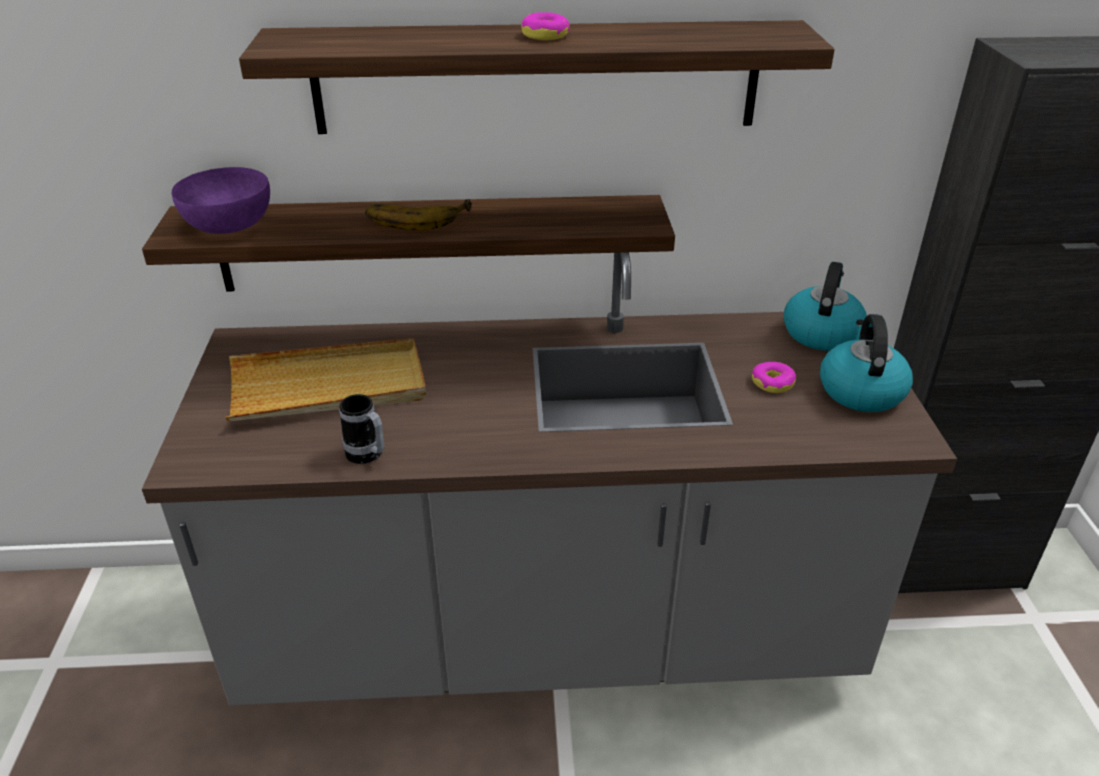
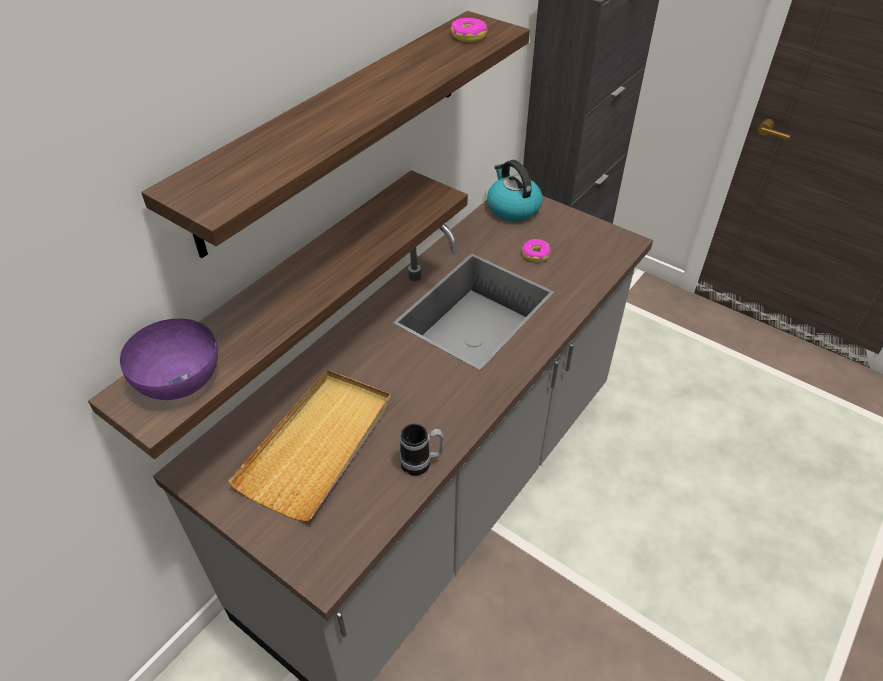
camera: 50 degrees left, 10 degrees up
banana [365,199,472,230] -> none
donut [521,12,570,40] -> donut moved to [451,18,487,42]
kettle [820,314,913,412] -> none

